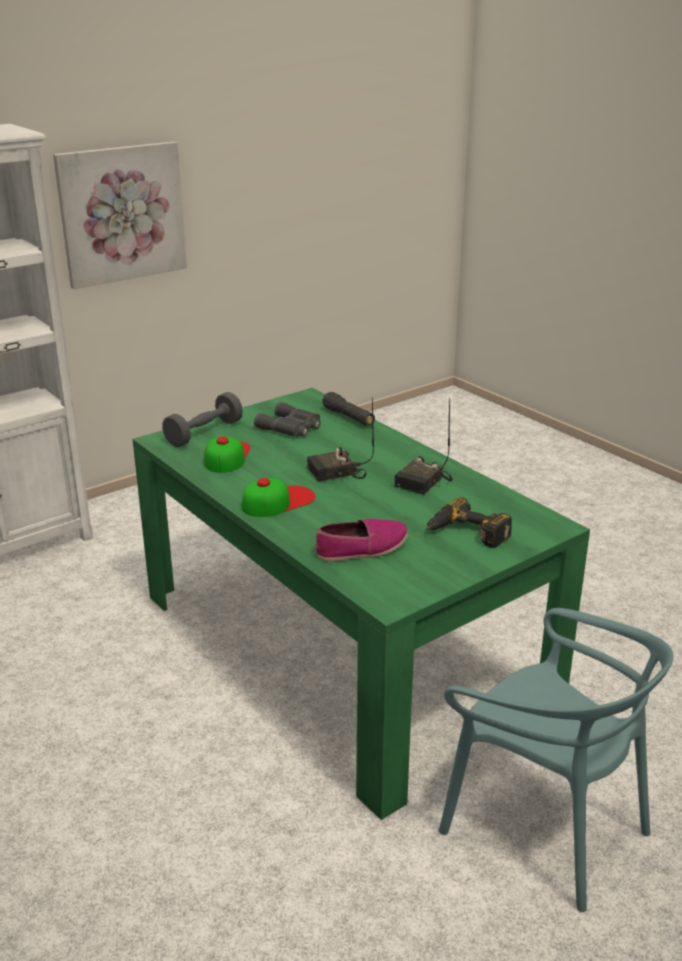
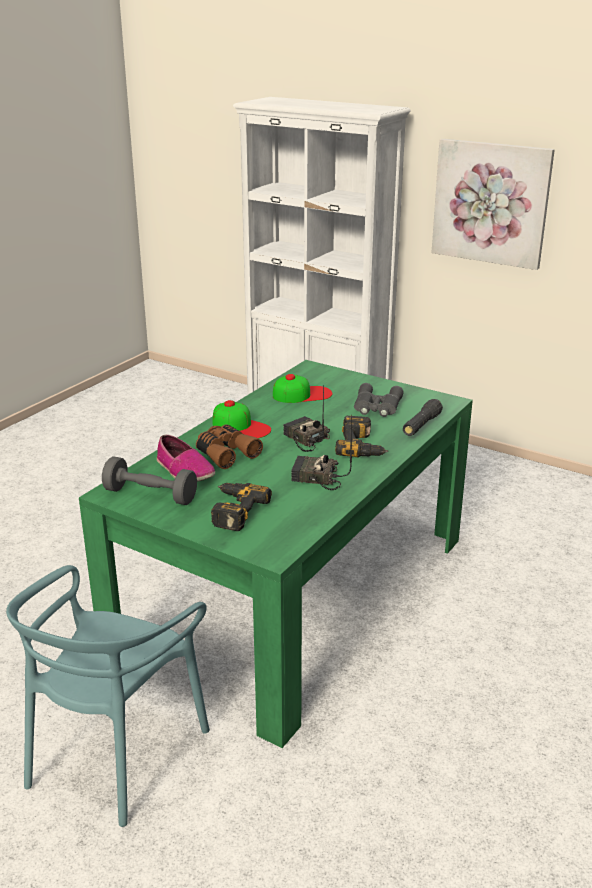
camera: 70 degrees right, 0 degrees up
grey dumbbell [162,392,243,447] -> grey dumbbell moved to [102,456,197,505]
none -> brown binoculars [196,424,263,469]
none -> power drill [335,416,388,457]

